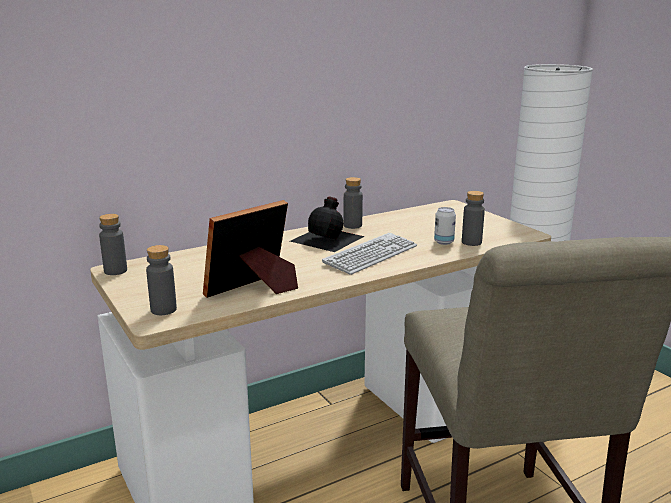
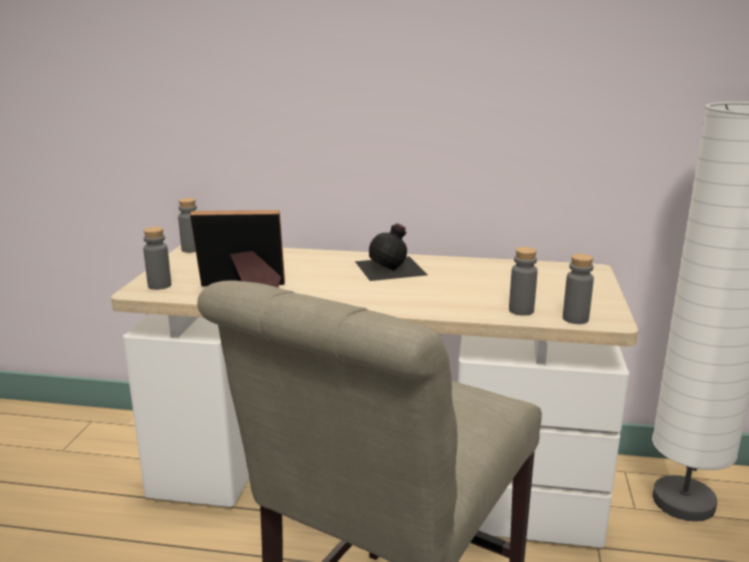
camera: 40 degrees right, 0 degrees up
keyboard [322,233,417,275] -> none
grey bottle [343,177,363,229] -> grey bottle moved to [563,254,594,324]
can [434,207,456,245] -> none

